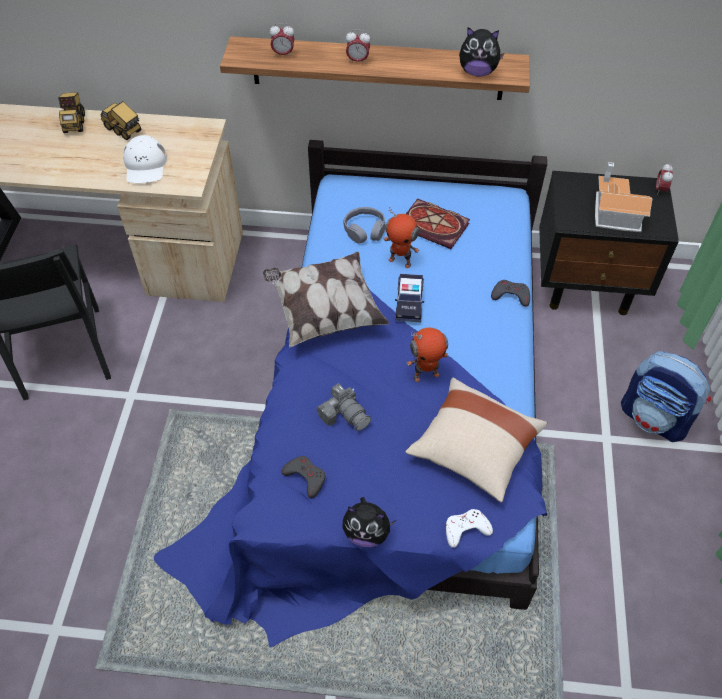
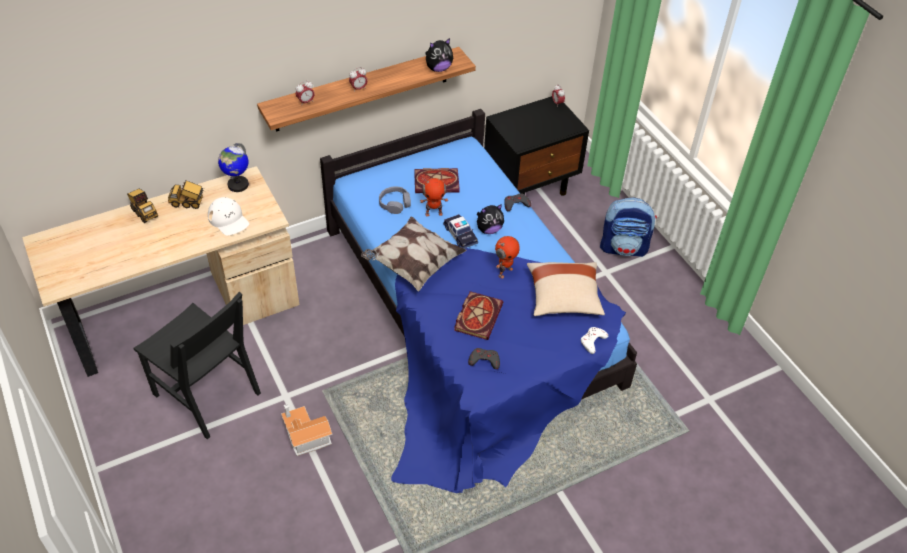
camera: 35 degrees left, 5 degrees down
camera [317,383,371,431] -> book [454,291,504,340]
plush toy [343,497,397,547] -> plush toy moved to [477,204,504,234]
toy house [595,162,652,232] -> toy house moved to [281,404,333,456]
none -> globe [218,143,249,192]

